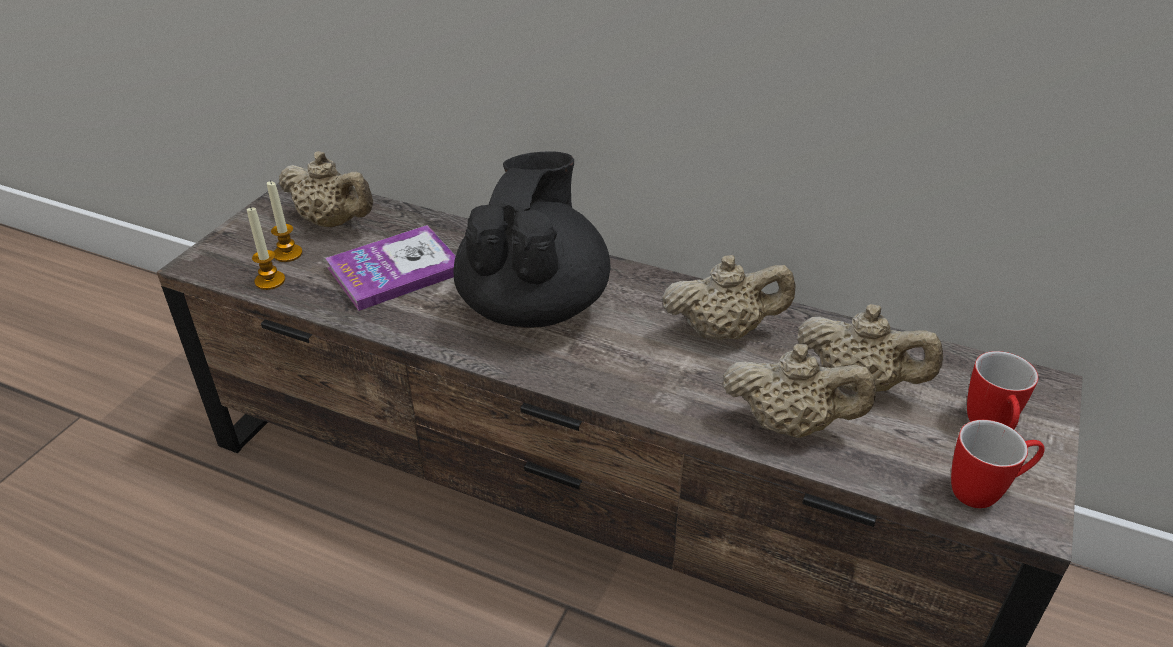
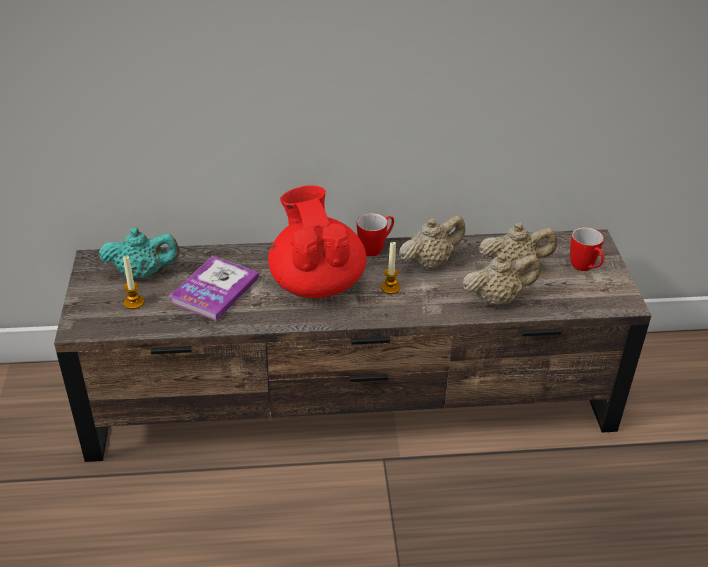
camera: 30 degrees left, 0 degrees up
candle [247,206,285,290] -> candle moved to [381,242,400,294]
beige teapot [279,151,373,228] -> turquoise teapot [99,227,180,278]
black teapot [453,151,611,328] -> red teapot [268,185,367,298]
mug [951,420,1045,508] -> mug moved to [357,213,394,256]

